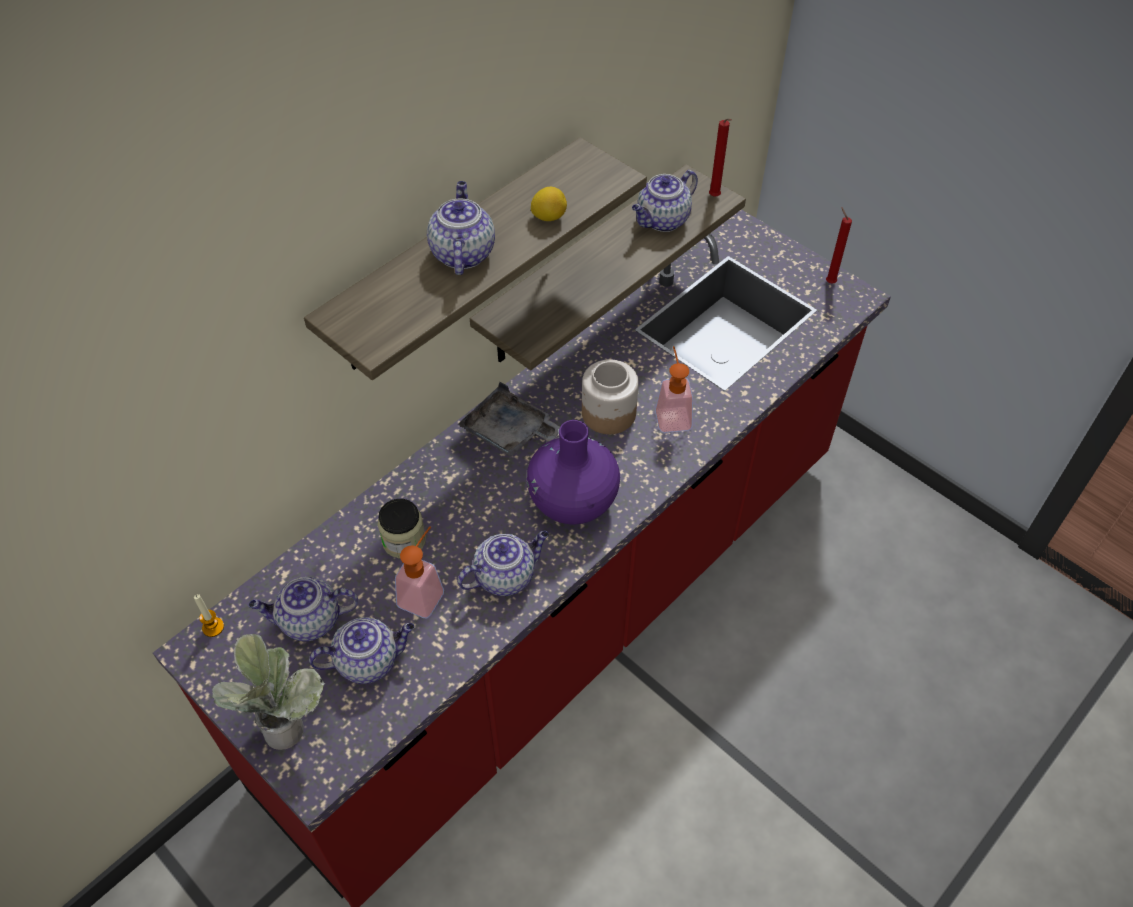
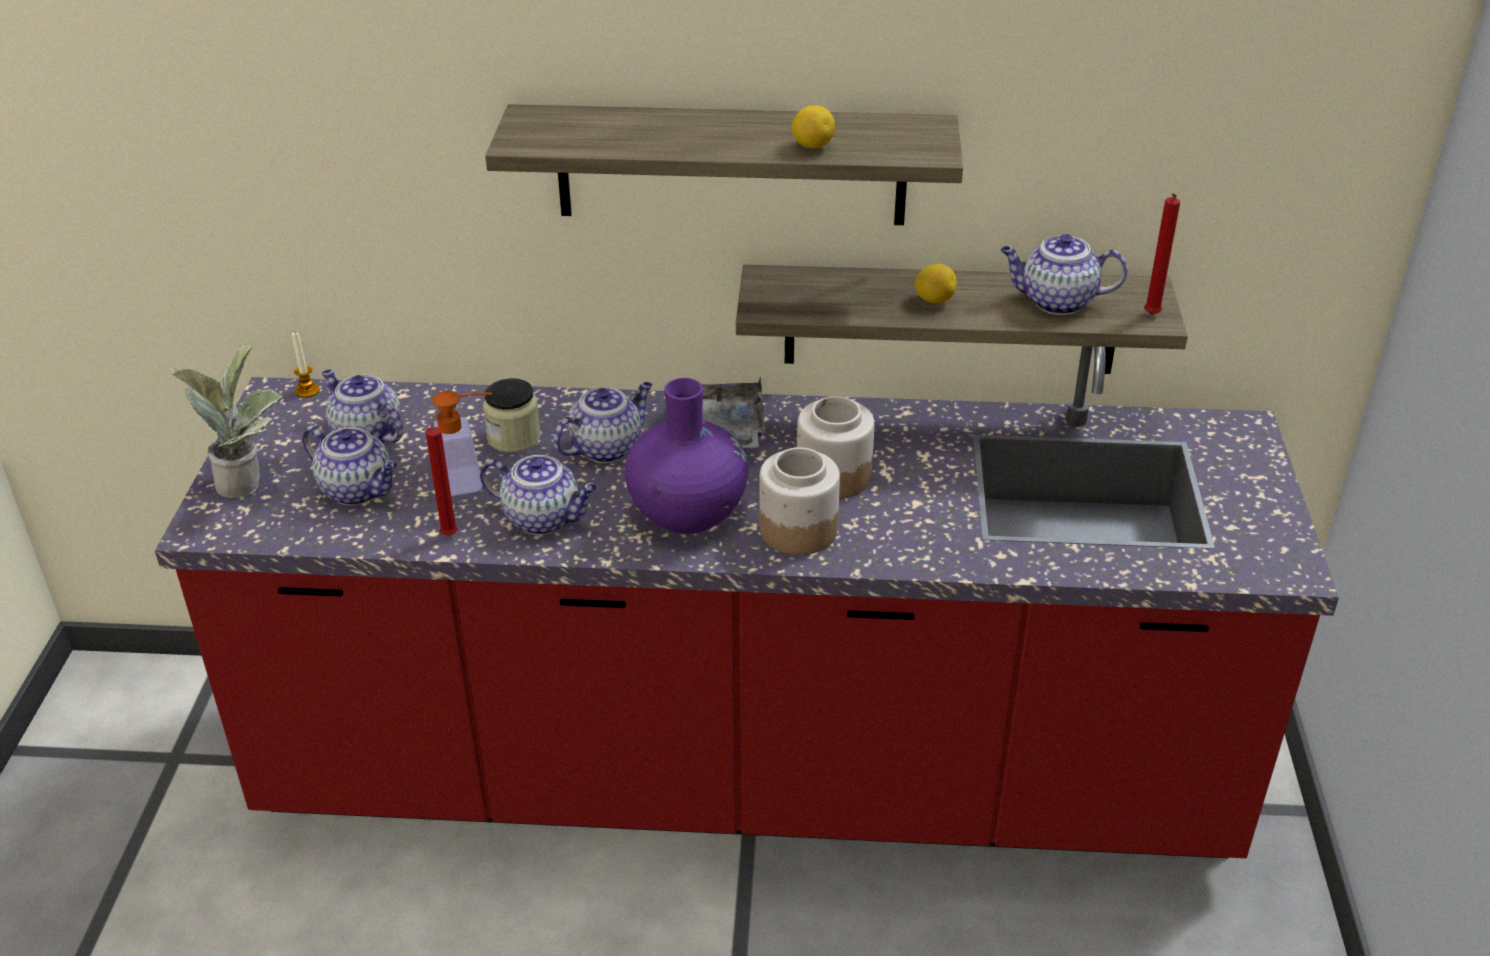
camera: 50 degrees right, 15 degrees down
teapot [427,181,495,275] -> teapot moved to [553,382,652,463]
soap dispenser [655,346,693,433] -> none
red candle [826,207,852,284] -> red candle moved to [426,410,458,536]
none -> jar [759,447,840,555]
none -> lemon [914,264,957,303]

